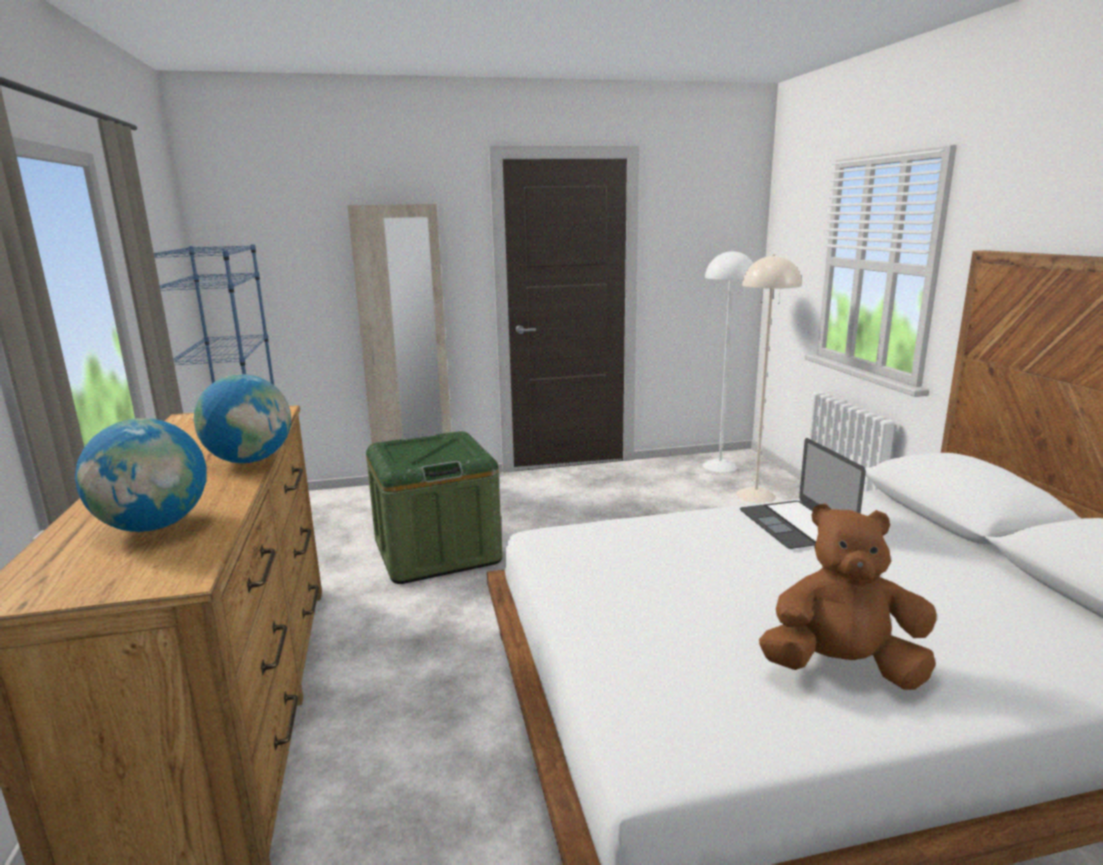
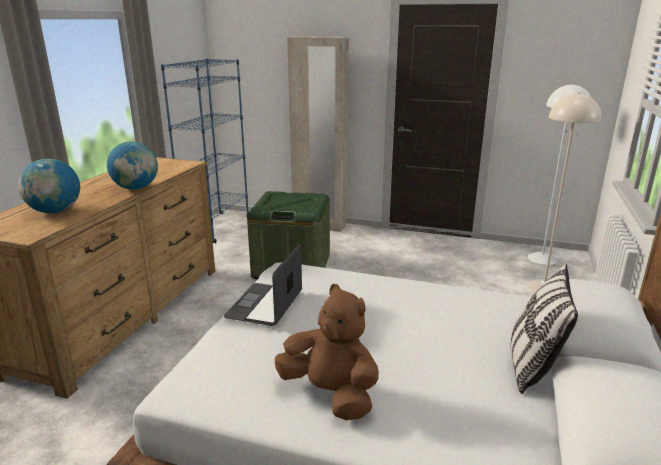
camera: 30 degrees right, 5 degrees up
laptop [740,438,866,549] -> laptop moved to [224,244,302,326]
none -> pillow [511,264,578,394]

